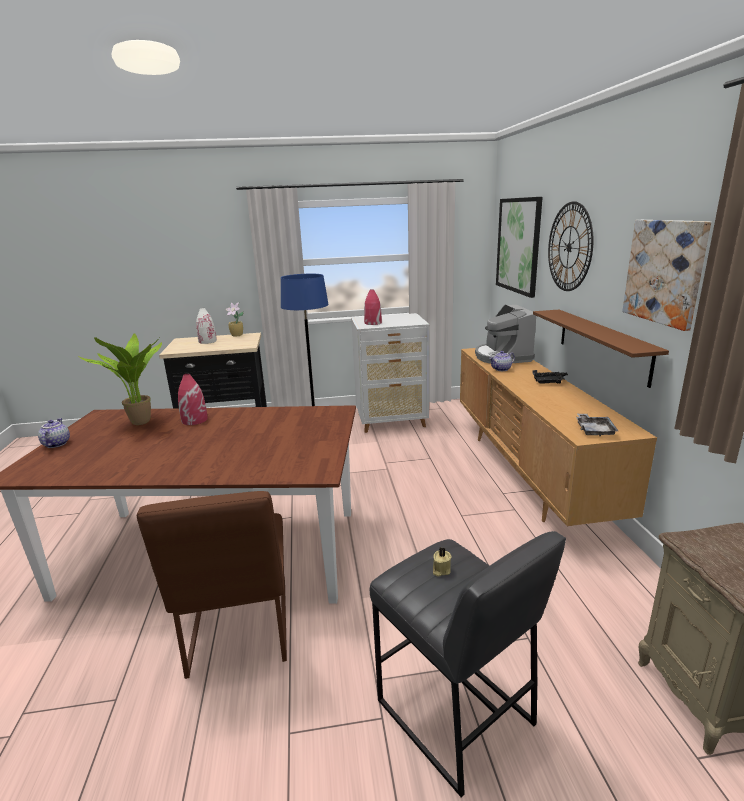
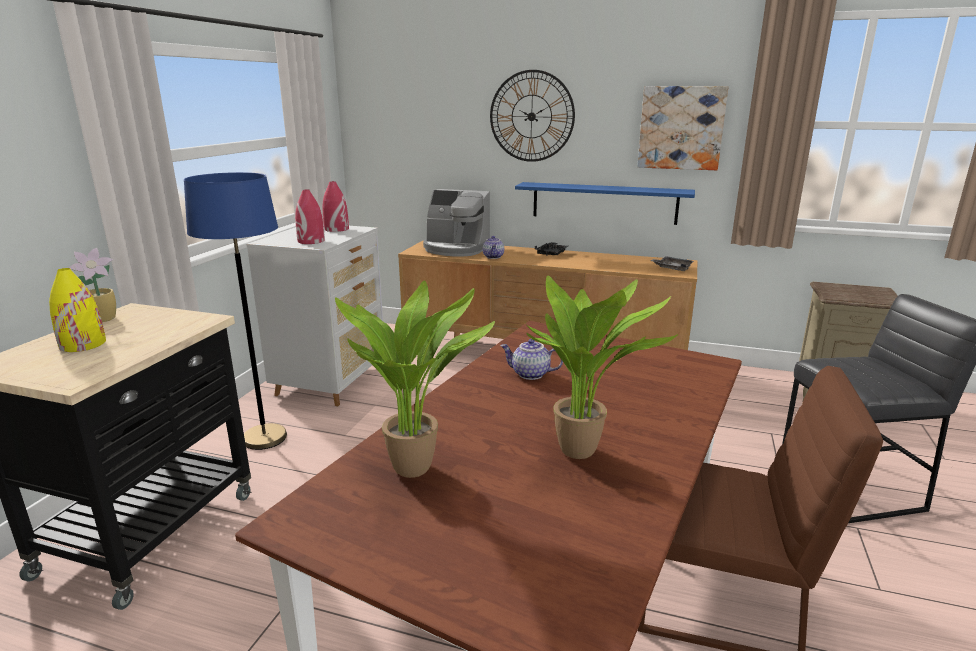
camera: 65 degrees left, 0 degrees up
teapot [38,418,70,448] -> teapot moved to [500,339,563,380]
red vase [178,374,208,425] -> red vase moved to [322,181,349,232]
white vase [196,308,217,344] -> yellow vase [49,268,106,352]
beige candle [433,547,452,577] -> none
picture [496,197,543,298] -> none
brown shelf [533,310,669,388] -> blue shelf [515,182,695,225]
none -> potted plant [526,275,678,459]

